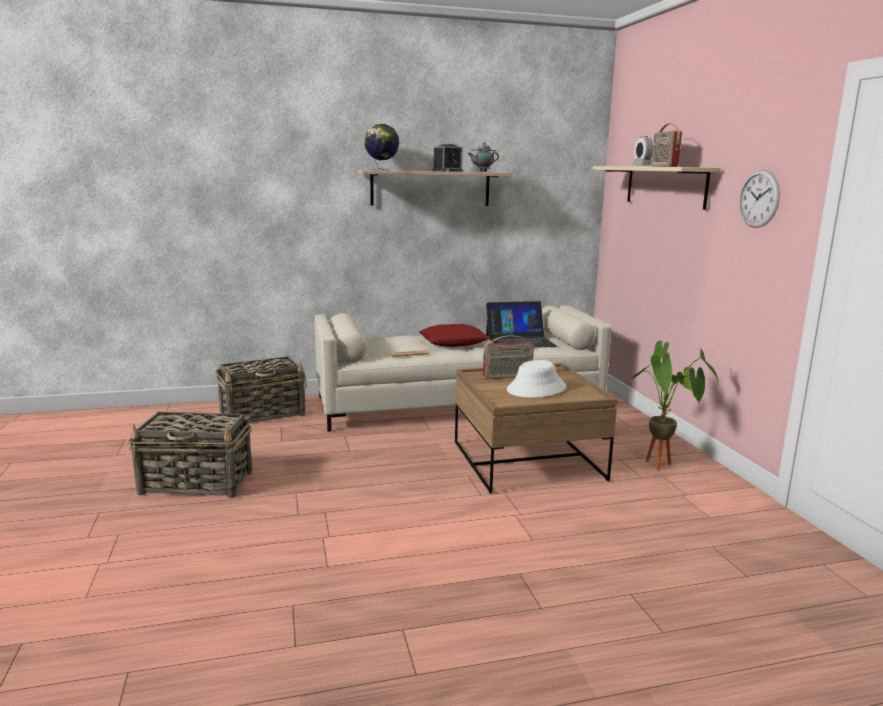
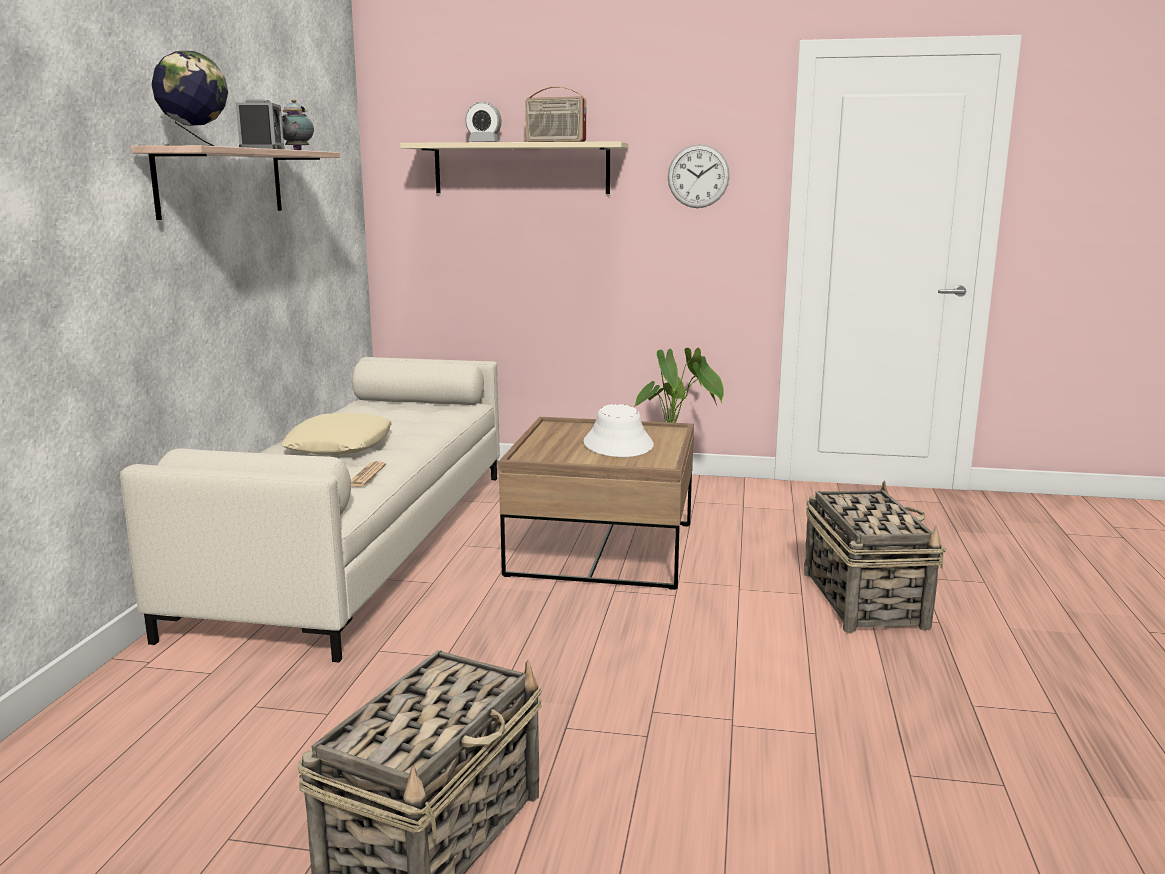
camera: 65 degrees left, 0 degrees up
basket [216,356,307,423] -> basket moved to [804,481,946,633]
red pillow [419,324,490,347] -> beige pillow [281,412,392,455]
radio [483,335,534,379] -> none
laptop [486,301,557,348] -> none

